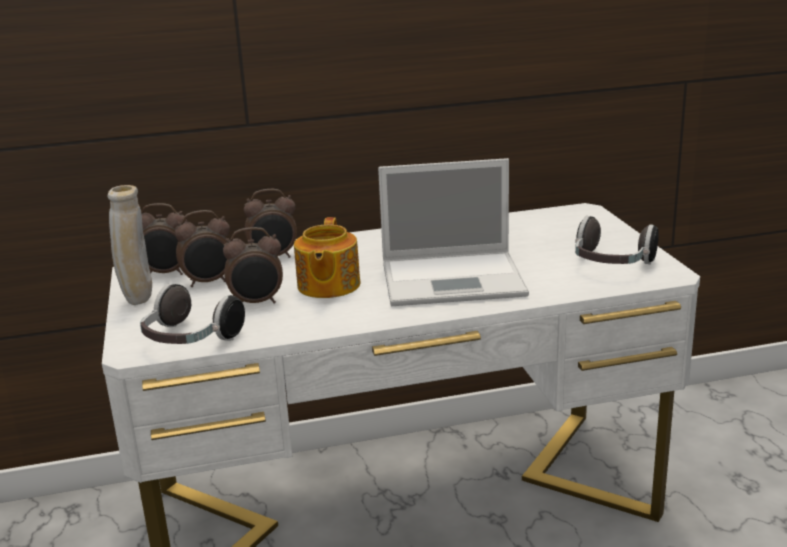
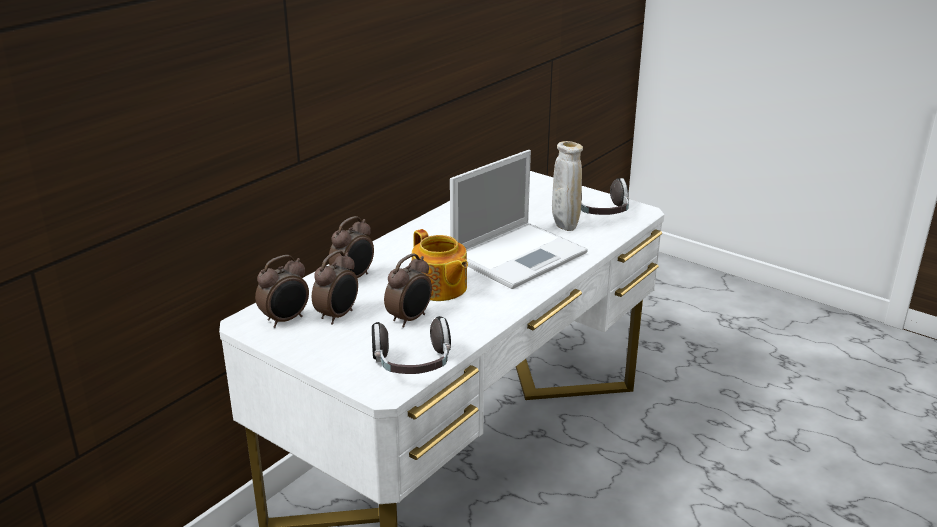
camera: 40 degrees left, 5 degrees up
beige vase [108,185,152,305] -> beige vase moved to [552,141,583,231]

